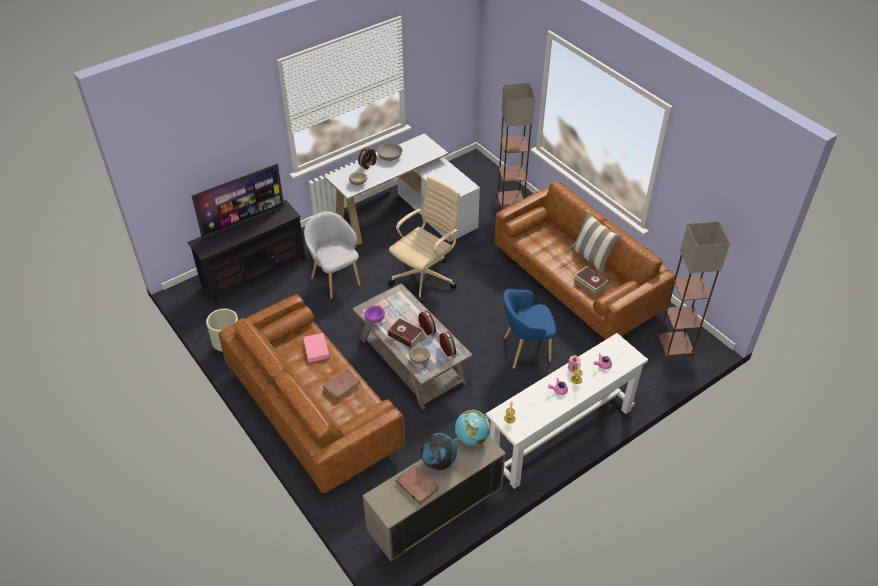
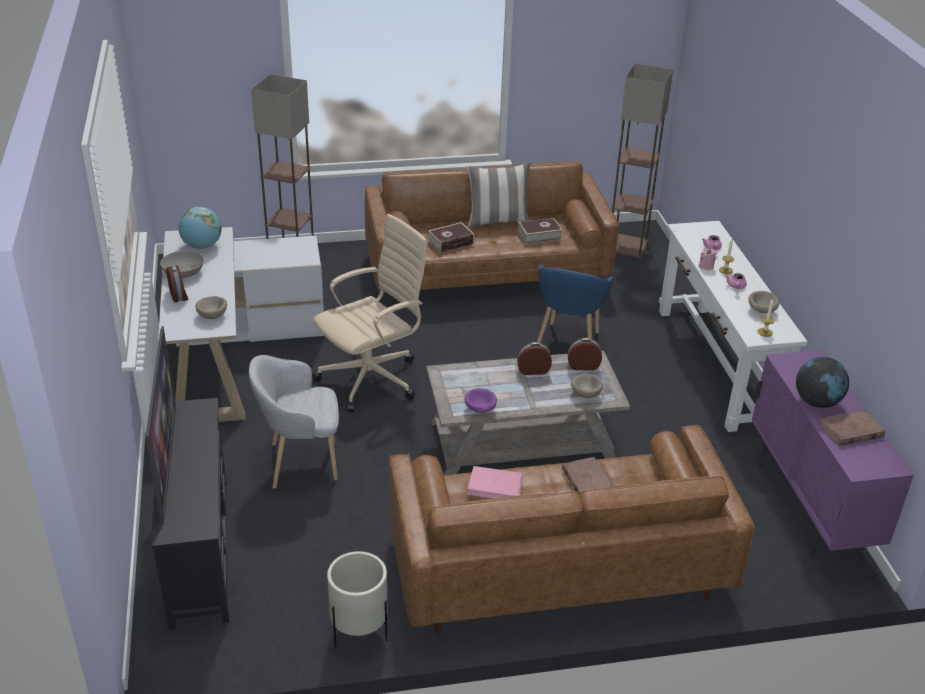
camera: 65 degrees left, 10 degrees down
beige cabinet [362,435,506,562] -> purple cabinet [751,350,914,558]
book [387,317,424,348] -> book moved to [428,222,474,253]
beige office chair [388,176,460,303] -> beige office chair turned 75 degrees clockwise [312,214,428,412]
globe [455,410,490,446] -> globe moved to [178,207,221,249]
none -> beige bowl [748,291,779,313]

